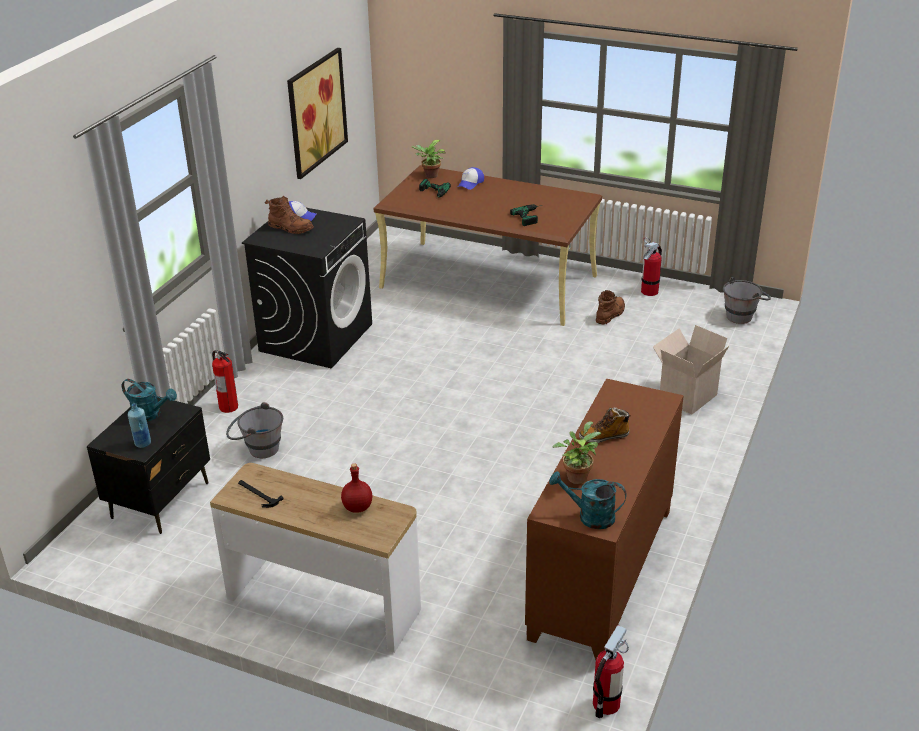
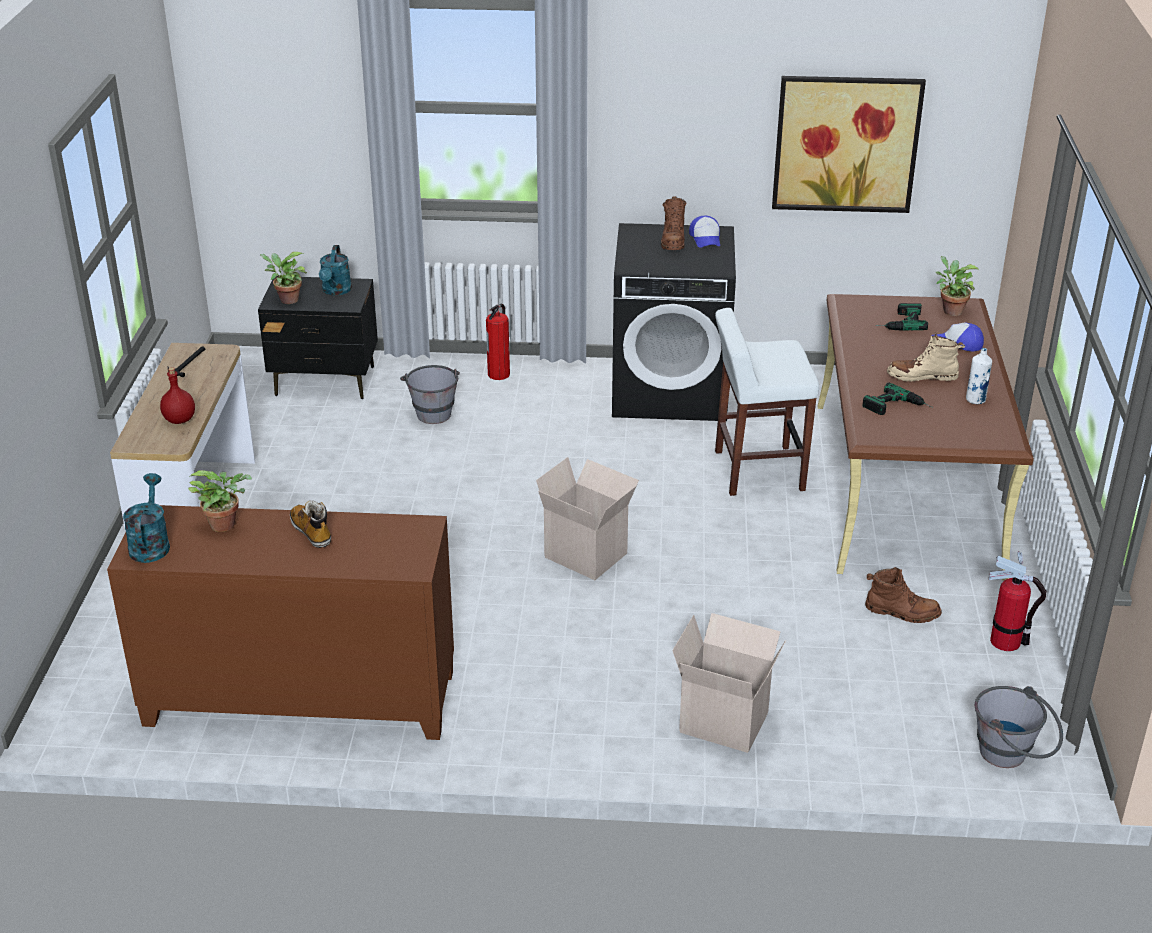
camera: 70 degrees right, 0 degrees up
blue bottle [128,403,151,448] -> potted plant [260,252,307,304]
fire extinguisher [593,625,629,718] -> none
none -> cardboard box [536,457,639,580]
none -> white stool [715,308,819,496]
none -> beige boot [887,333,965,382]
none -> white bottle [966,348,992,404]

